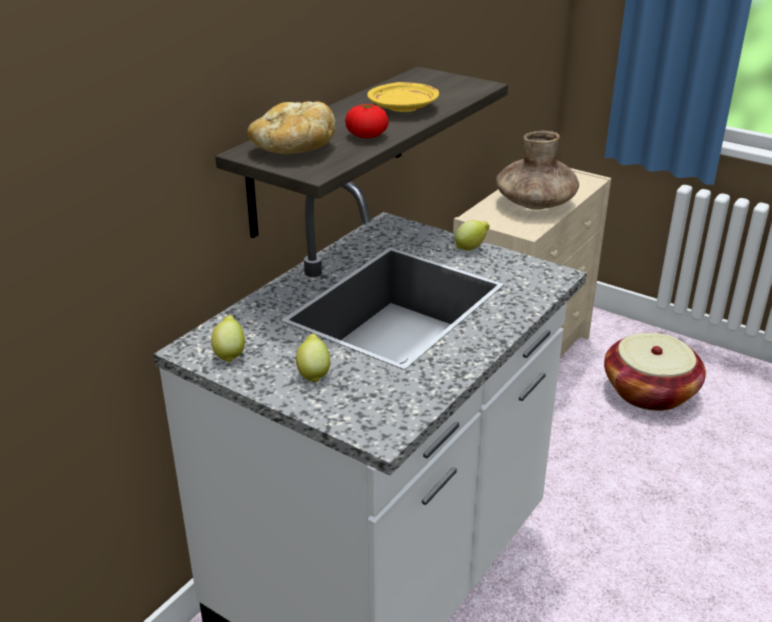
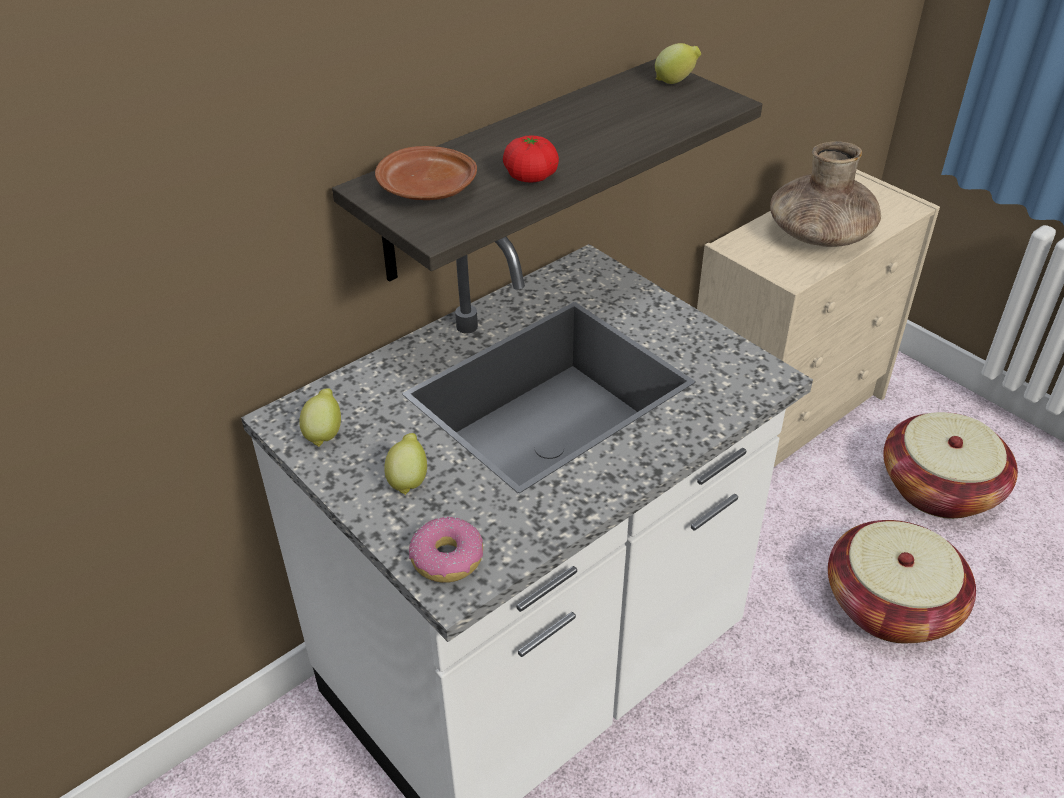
camera: 15 degrees right, 10 degrees up
bread [247,101,335,154] -> brown plate [375,146,477,200]
yellow plate [367,82,439,112] -> none
lemon [454,220,490,251] -> lemon moved to [655,43,701,84]
none -> donut [409,517,483,583]
none -> basket [828,520,976,643]

